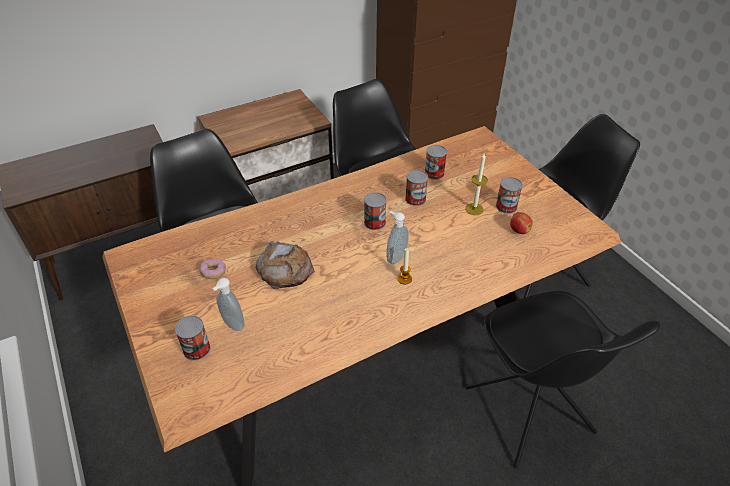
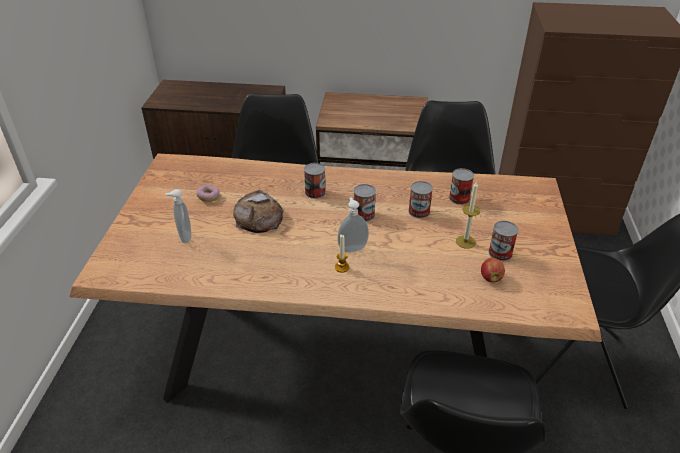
camera: 35 degrees right, 5 degrees down
can [175,315,210,361] -> can moved to [304,163,326,199]

